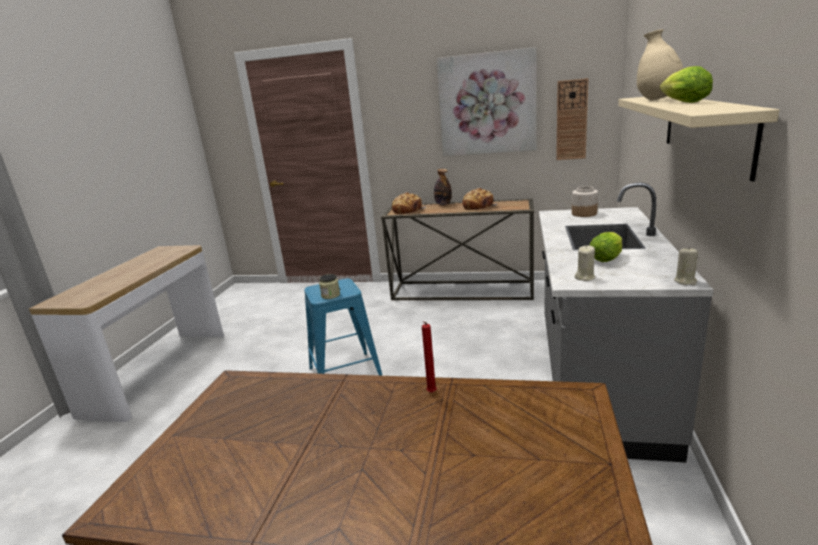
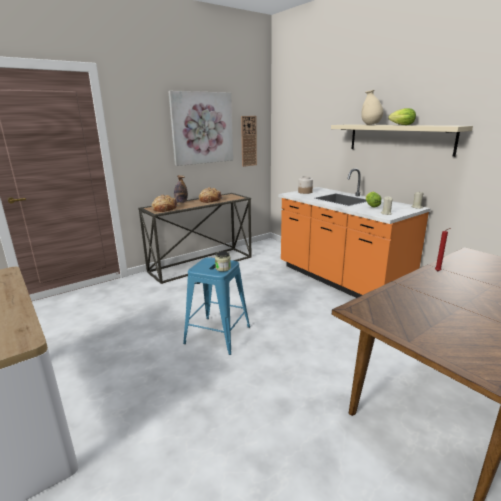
camera: 50 degrees left, 0 degrees up
grey counter [539,182,714,463] -> orange counter [278,168,431,298]

